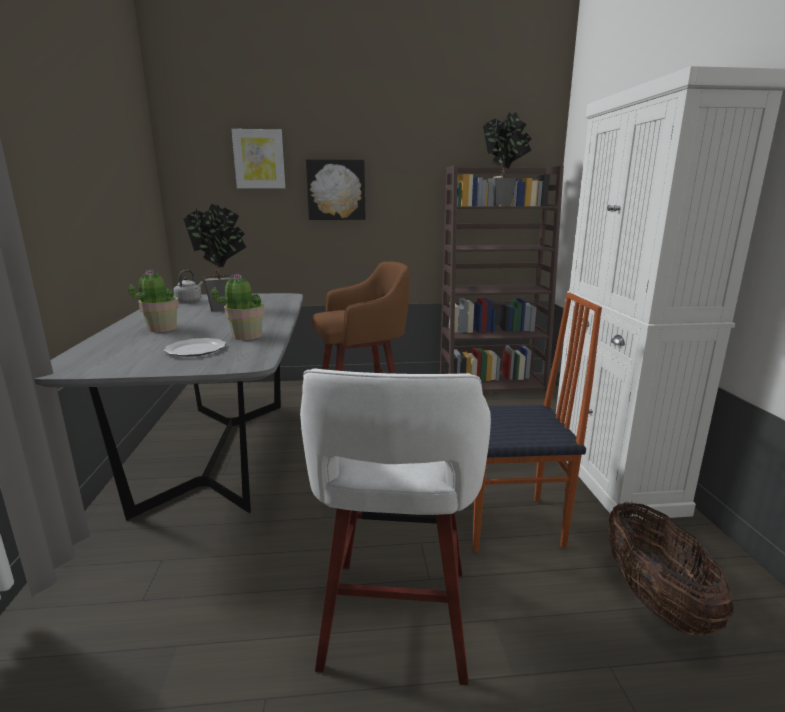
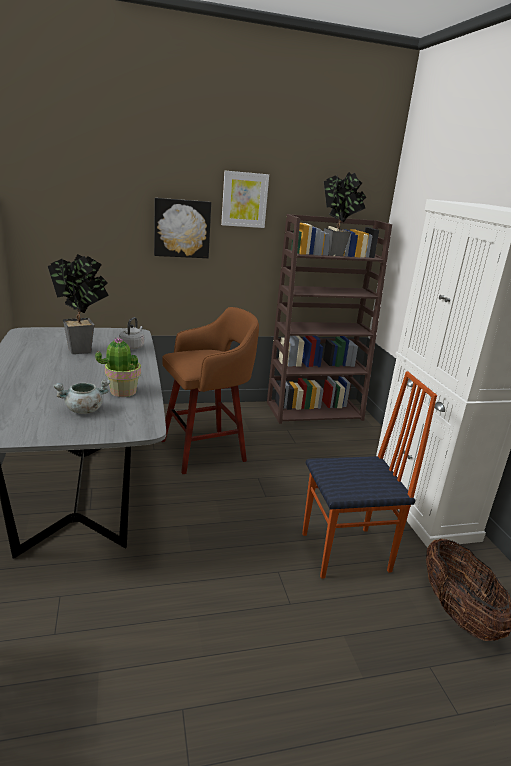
camera: 10 degrees left, 5 degrees up
potted plant [128,270,179,332] -> none
plate [164,338,226,357] -> grey cooking pot [53,379,110,414]
grey kettle [174,270,203,303] -> grey kettle moved to [119,317,144,349]
picture [231,129,285,188] -> picture moved to [221,171,269,228]
white stool [300,368,491,685] -> none

